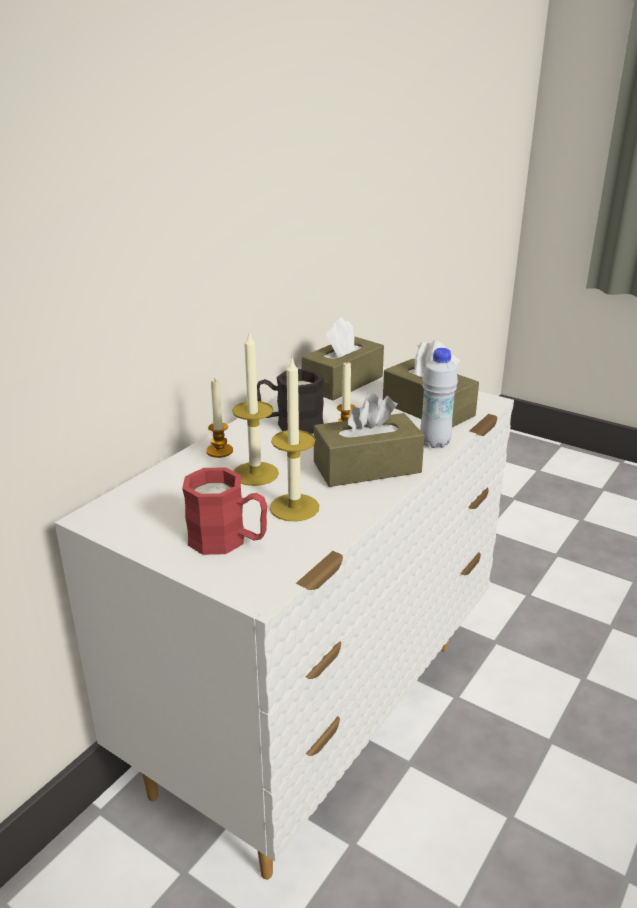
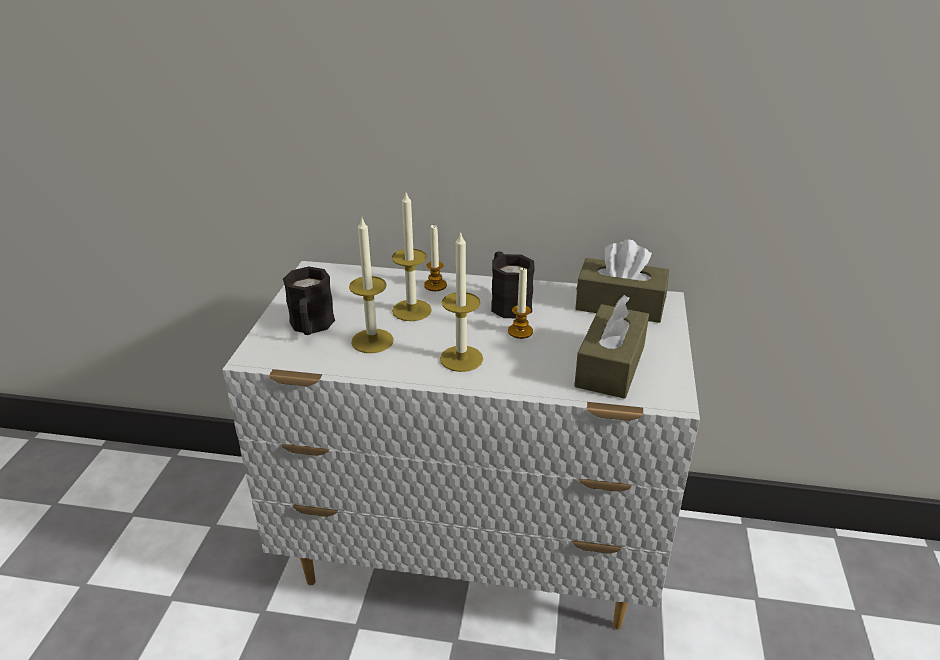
camera: 65 degrees right, 5 degrees up
red mug [182,467,267,555] -> black mug [283,267,335,335]
brown tissue box [314,393,425,487] -> candle [440,231,483,372]
white bottle [420,348,458,448] -> none

